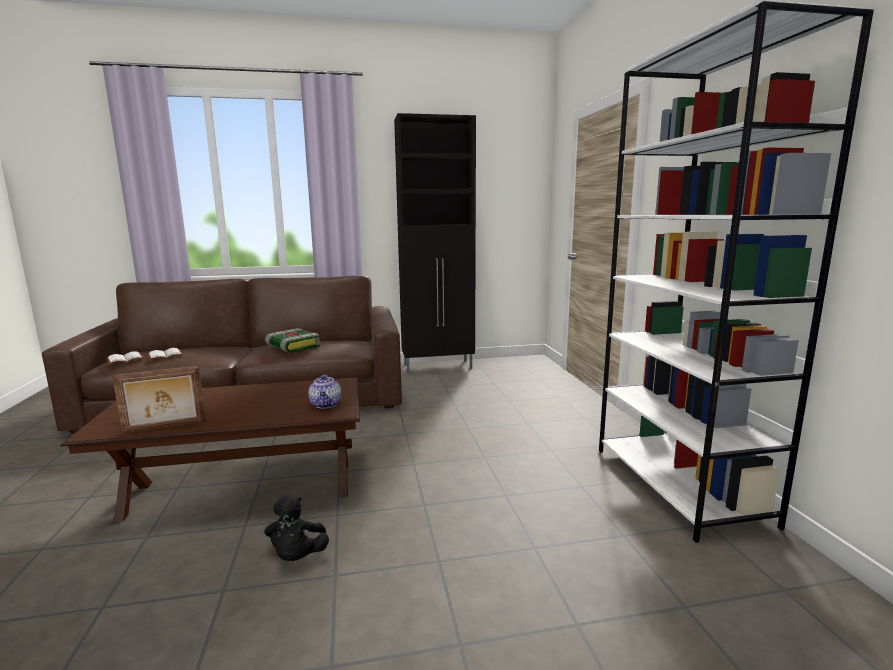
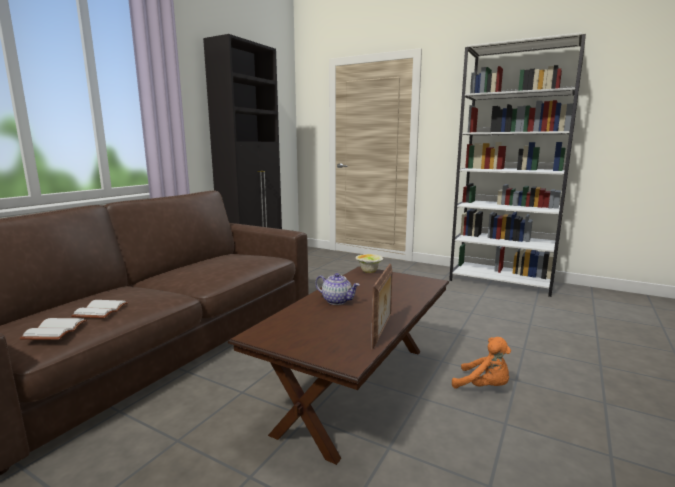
camera: 50 degrees left, 0 degrees up
book [264,328,320,353] -> none
black plush toy [264,496,329,561] -> orange plush toy [452,337,511,389]
teapot [308,374,341,409] -> teapot moved to [315,273,360,305]
none -> bowl [356,254,383,273]

